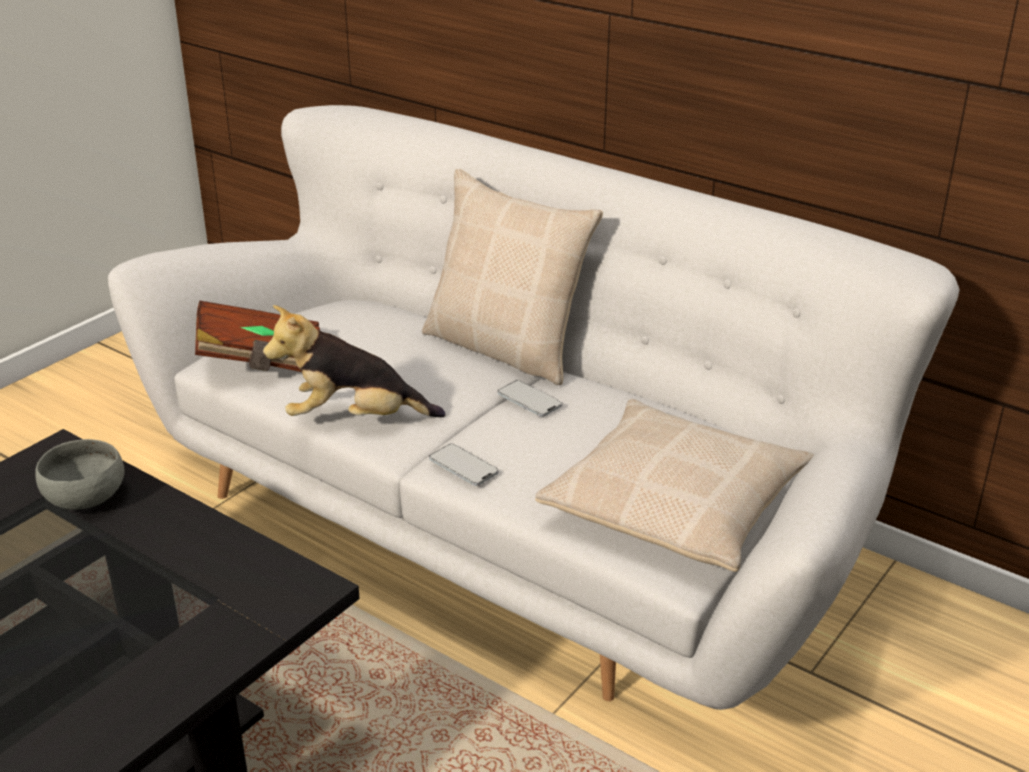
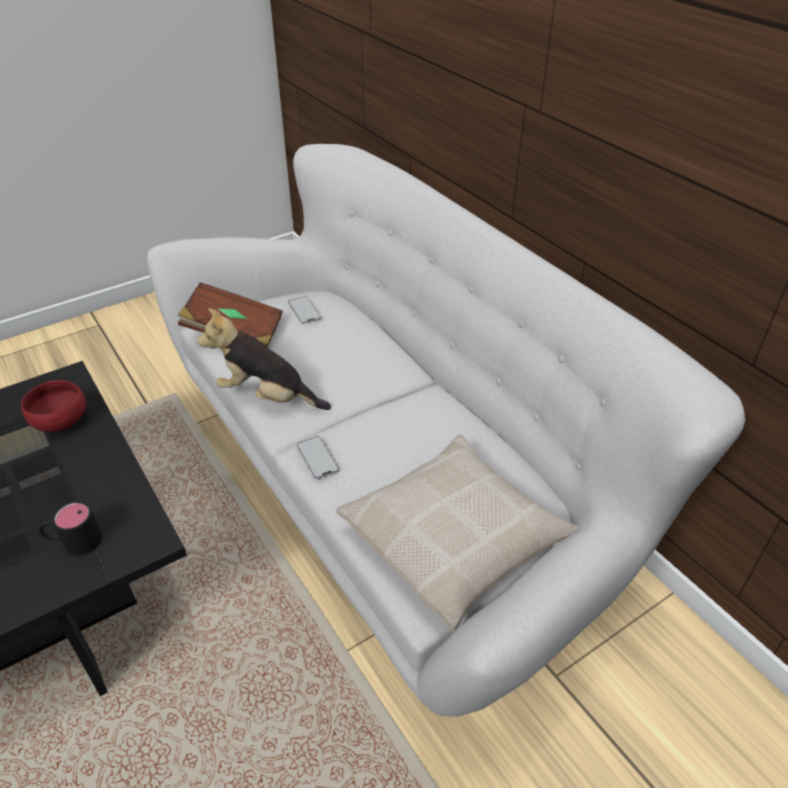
camera: 20 degrees right, 10 degrees up
grey bowl [35,439,125,510] -> red bowl [21,380,86,432]
beige pillow [422,169,603,385] -> none
phone [497,380,562,417] -> phone moved to [288,296,321,324]
none -> black mug [38,501,102,556]

